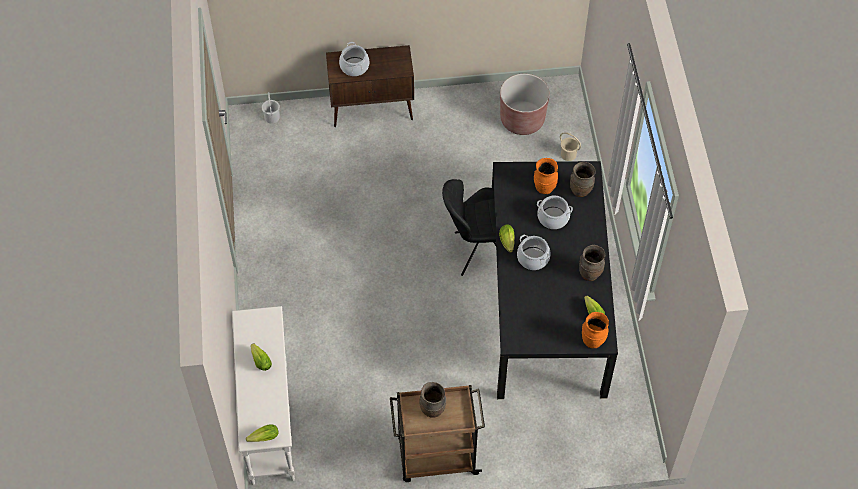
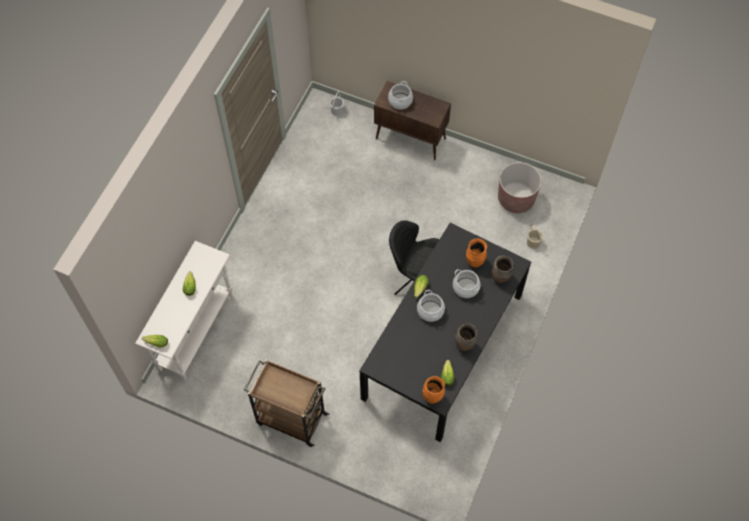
camera: 30 degrees right, 5 degrees up
brown vase [419,382,446,418] -> none

